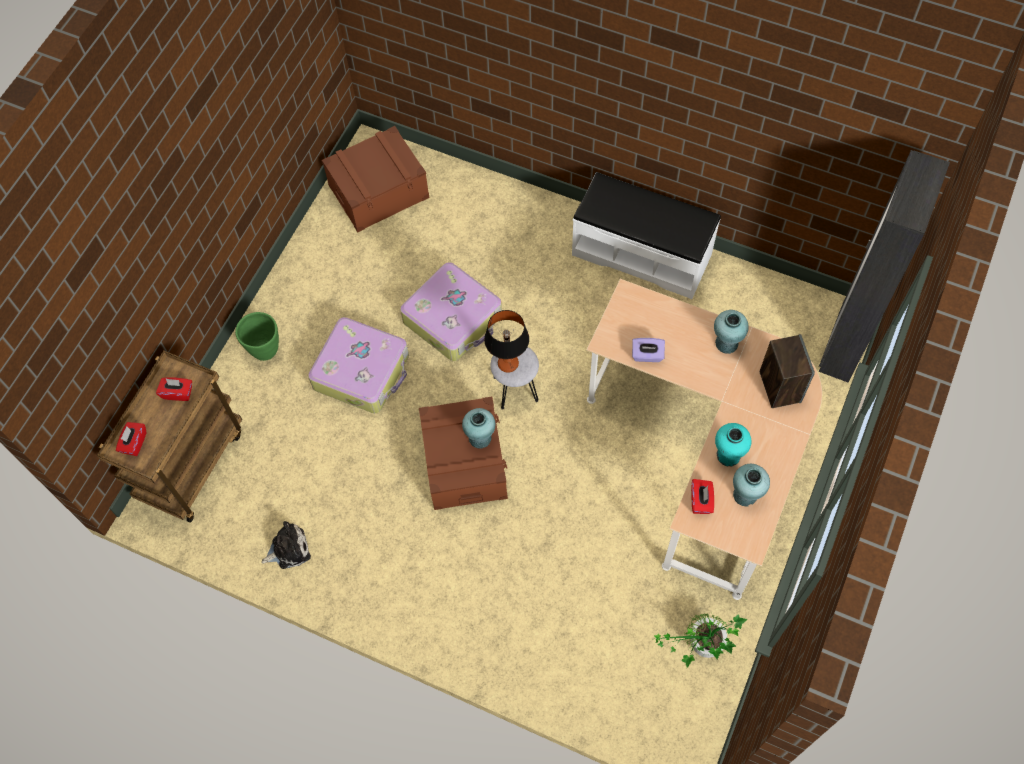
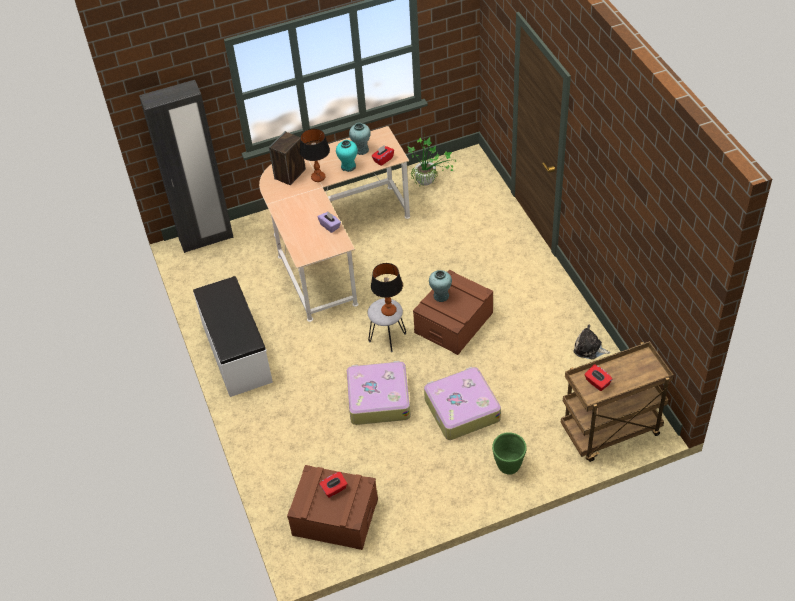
camera: 135 degrees left, 15 degrees down
red tissue box [116,422,146,456] -> red tissue box moved to [319,472,347,498]
turquoise vase [714,310,749,354] -> none
none -> table lamp [300,129,330,182]

